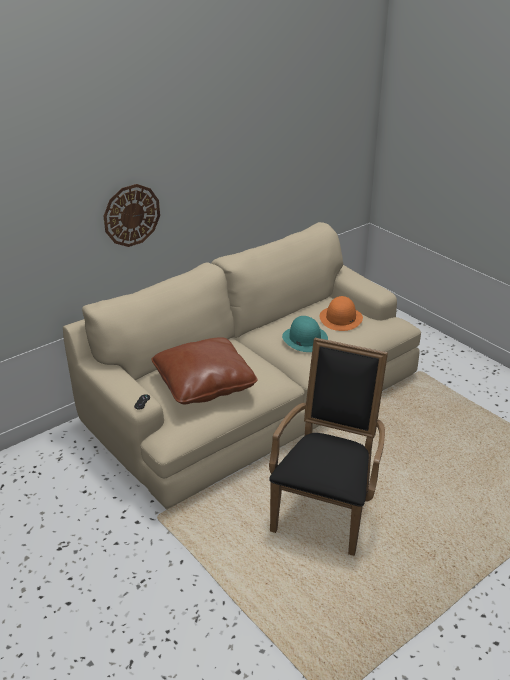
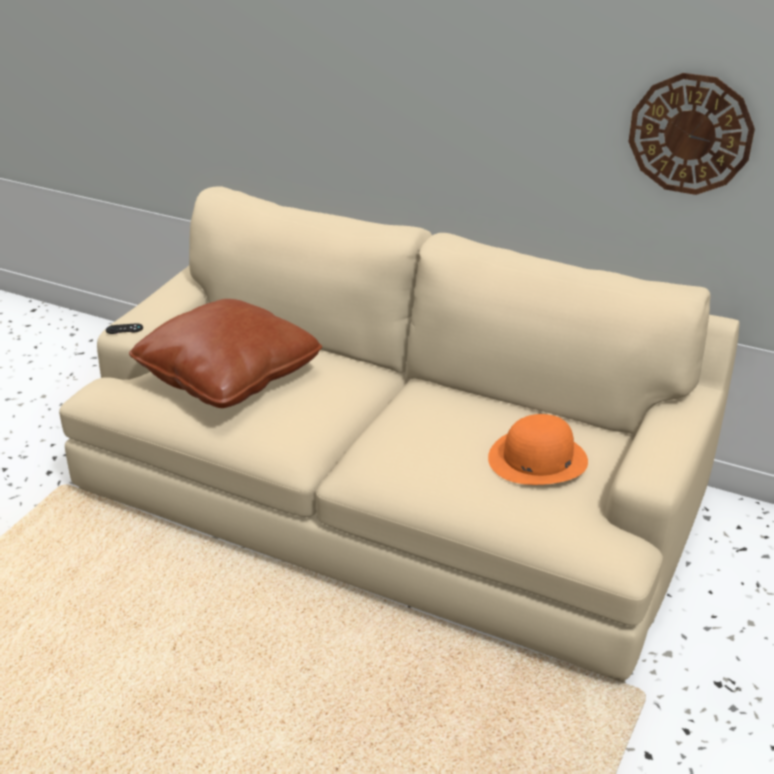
camera: 65 degrees right, 0 degrees up
wall clock [103,184,160,247] -> wall clock moved to [629,73,755,195]
black armchair [269,338,388,556] -> none
turquoise hat [282,316,328,352] -> none

